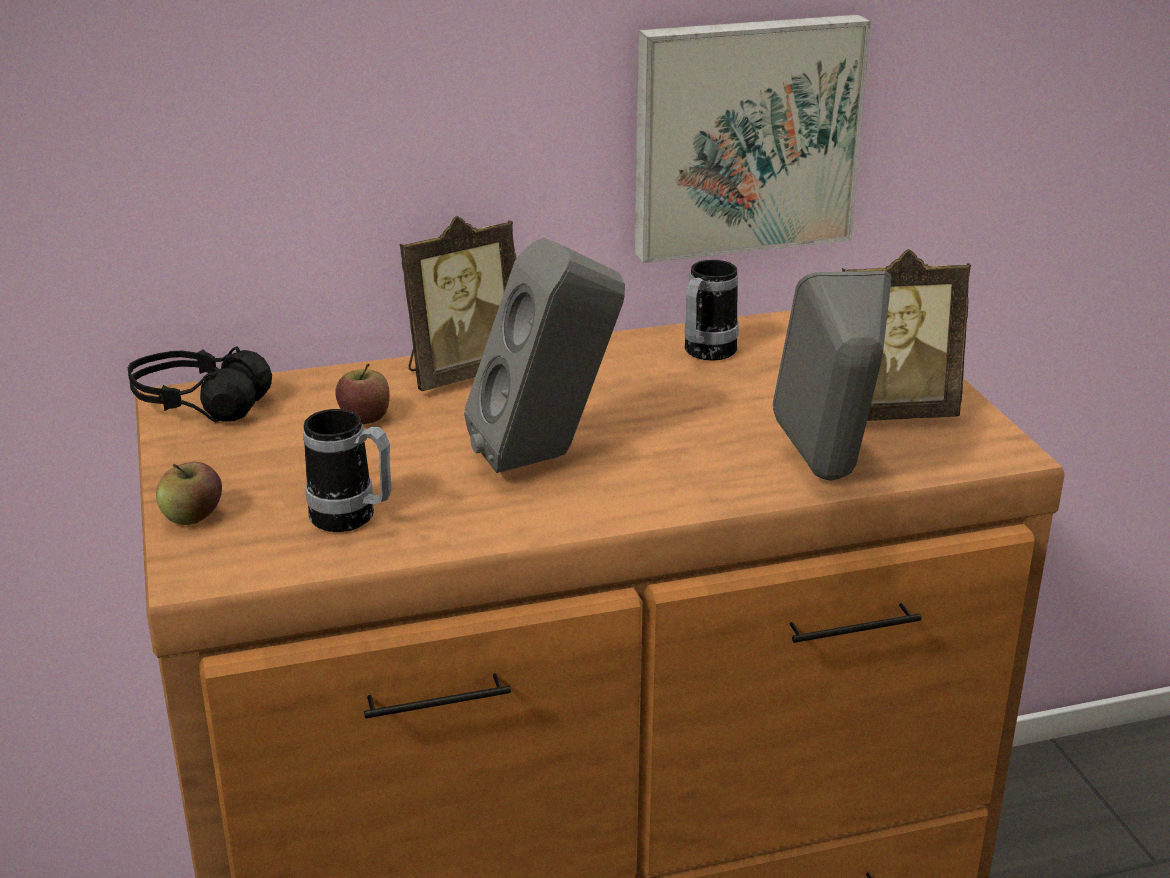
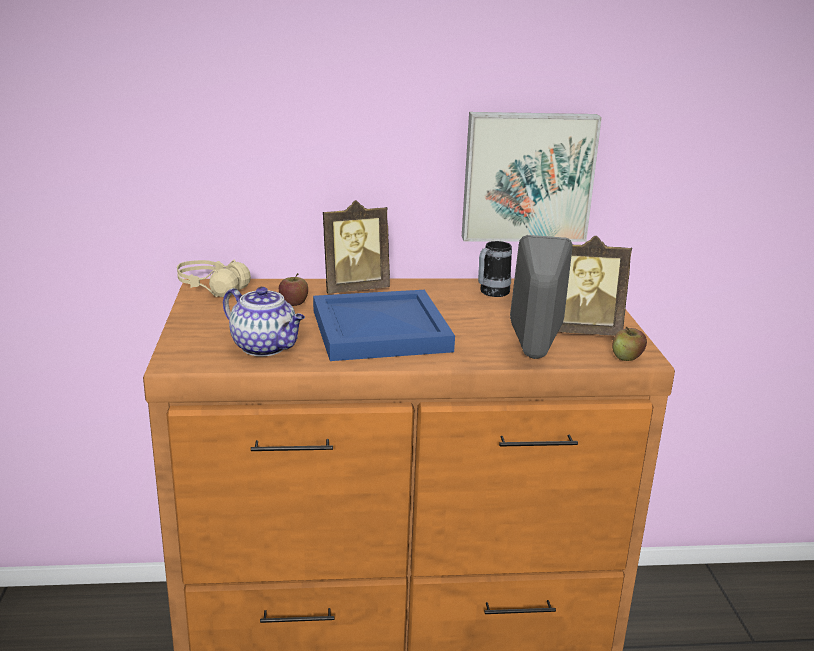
camera: 10 degrees right, 5 degrees down
black headphones [128,346,272,422] -> beige headphones [177,260,251,297]
apple [156,462,222,525] -> apple moved to [612,327,647,361]
mug [303,409,391,532] -> teapot [223,287,305,356]
grey speaker [464,237,625,473] -> blue tray [313,290,455,361]

